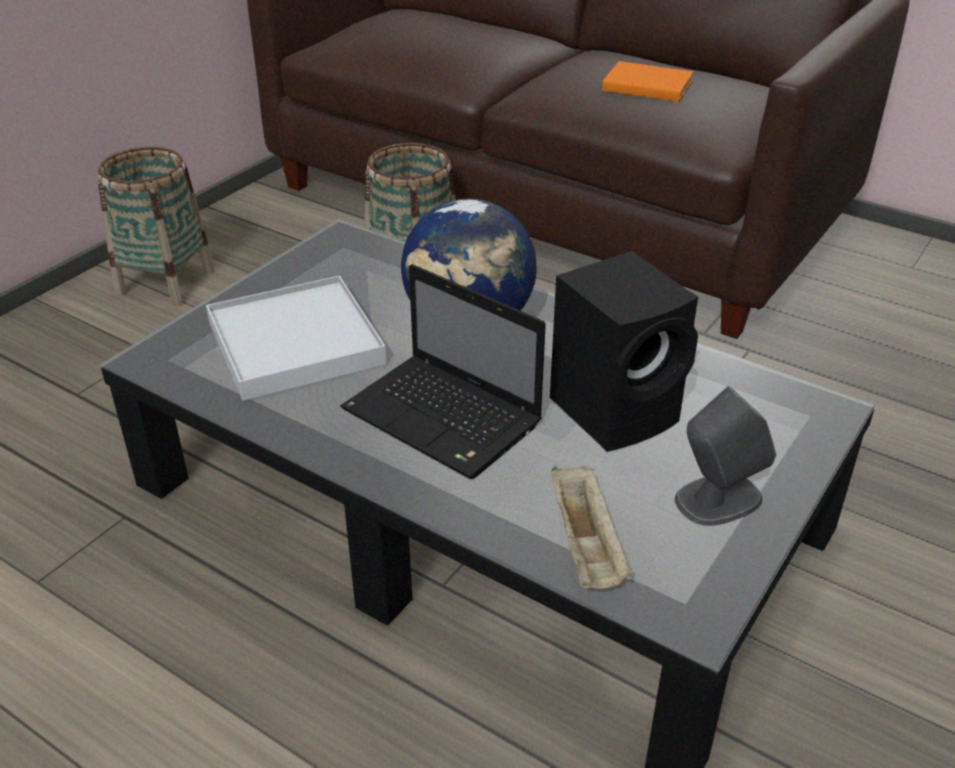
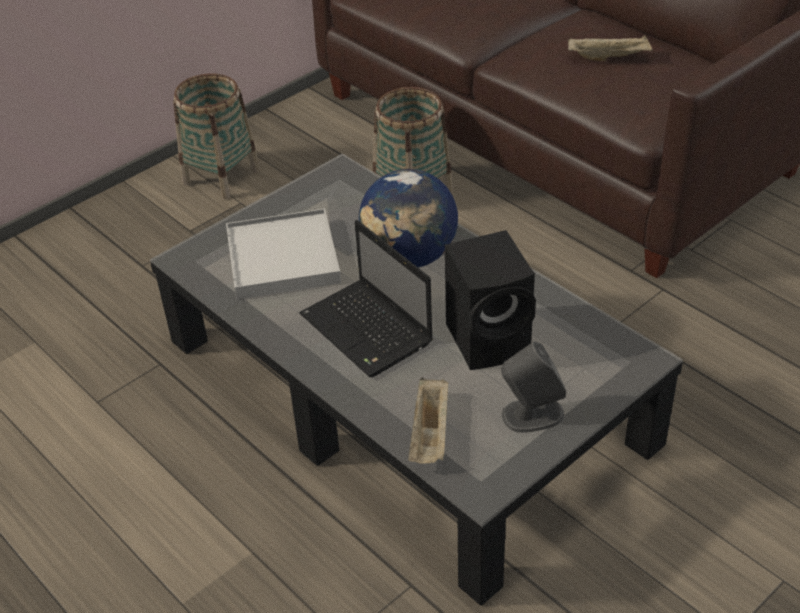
camera: 15 degrees right, 5 degrees up
orange book [602,61,694,102] -> beige tray [568,35,653,61]

